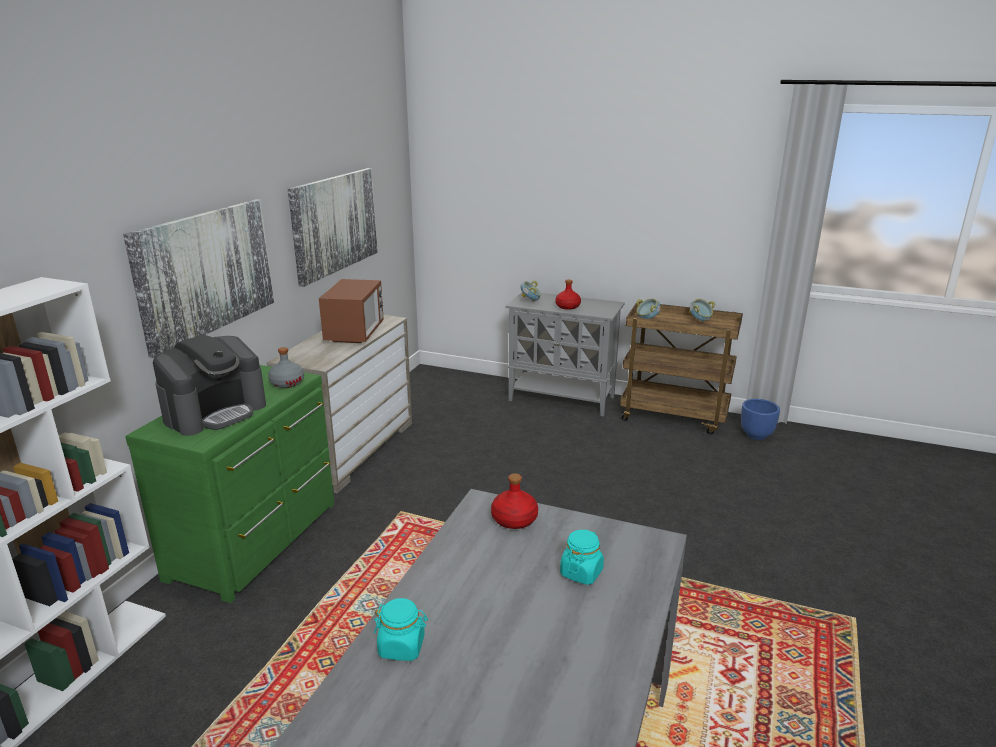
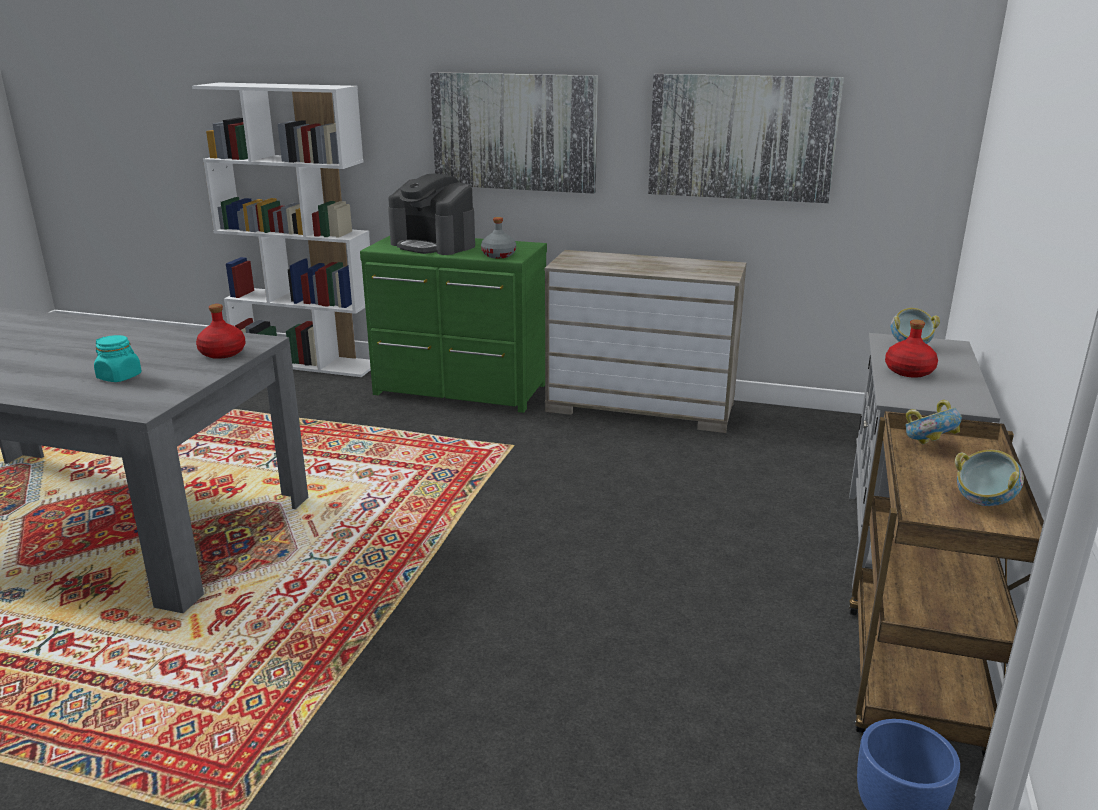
camera: 85 degrees right, 0 degrees up
microwave [319,279,384,343] -> none
turquoise jar [374,598,428,661] -> none

